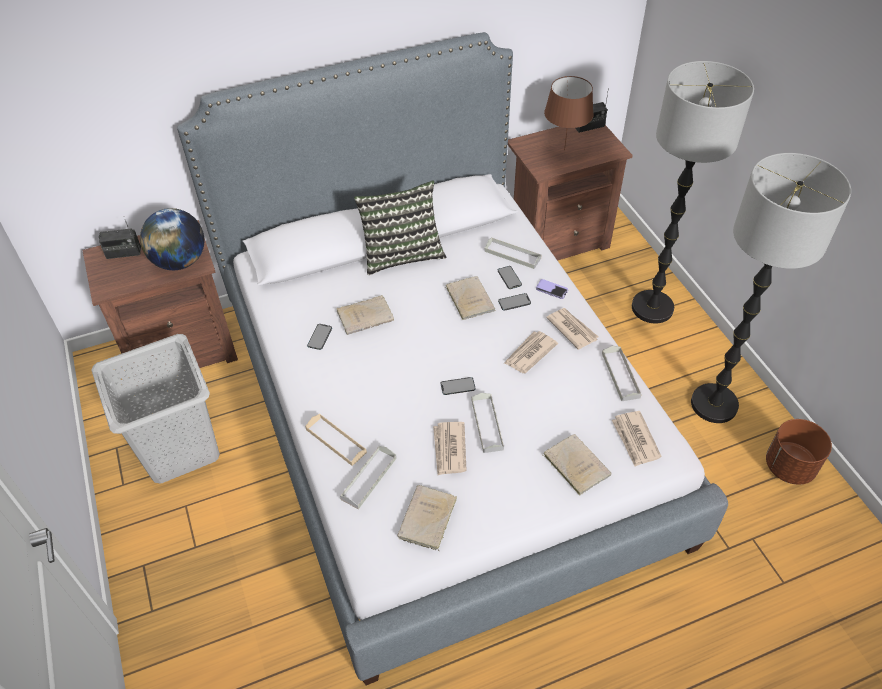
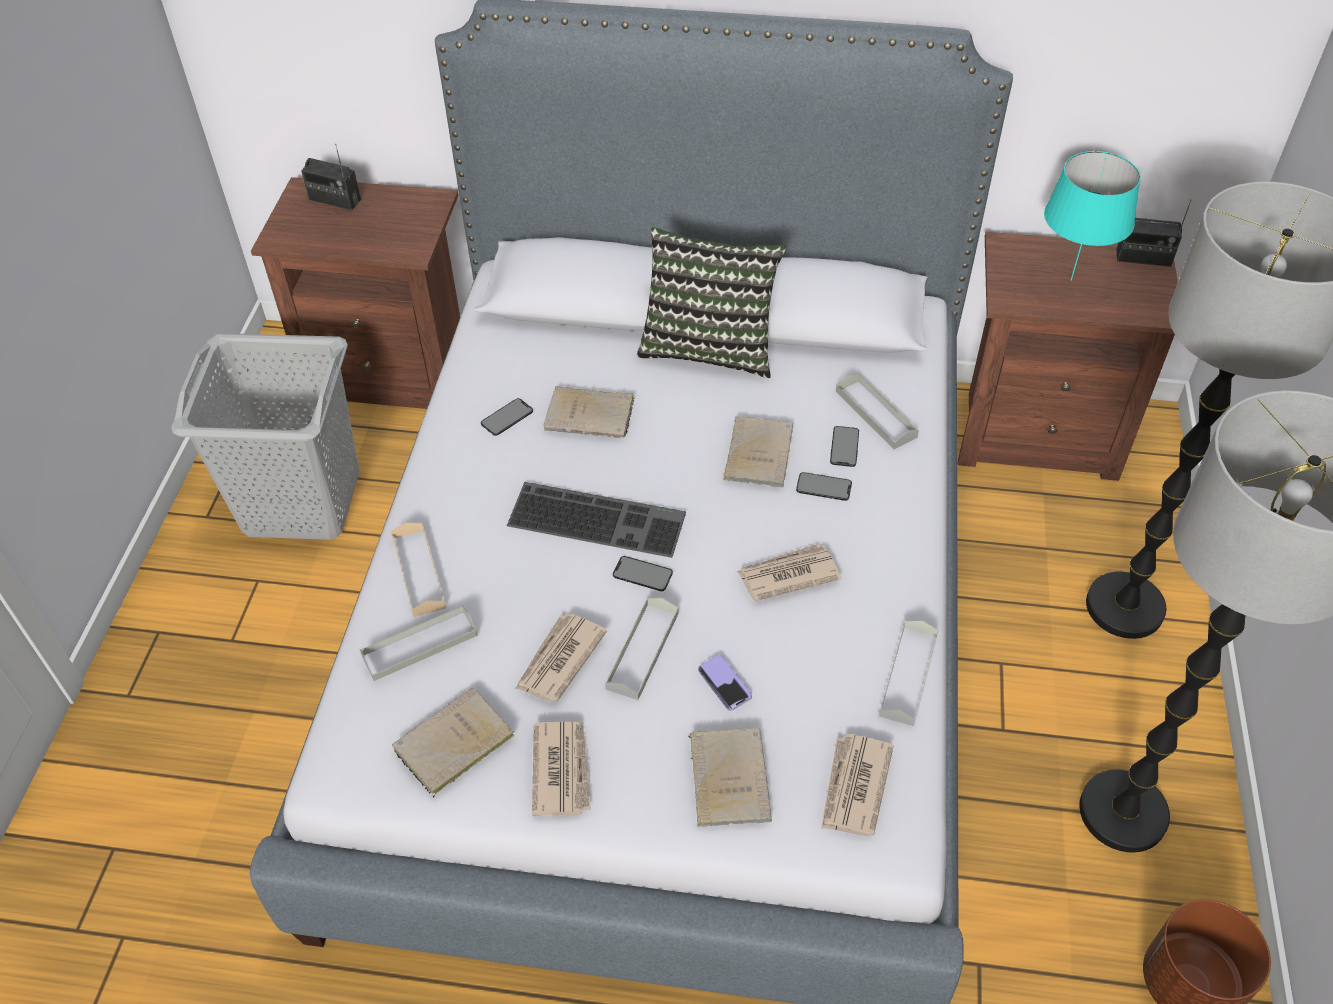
camera: 30 degrees right, 0 degrees up
globe [140,208,204,270] -> none
phone [536,279,568,299] -> phone moved to [698,655,752,711]
brown table lamp [544,76,594,150] -> turquoise table lamp [1044,151,1141,281]
newspaper [546,308,598,350] -> newspaper moved to [532,721,591,816]
none -> keyboard [507,482,686,558]

